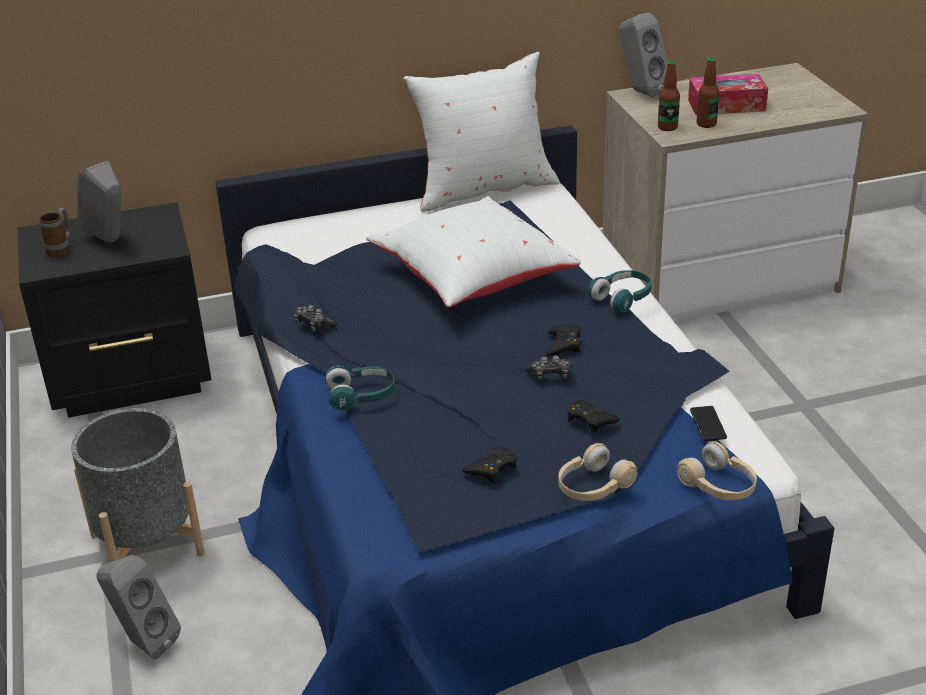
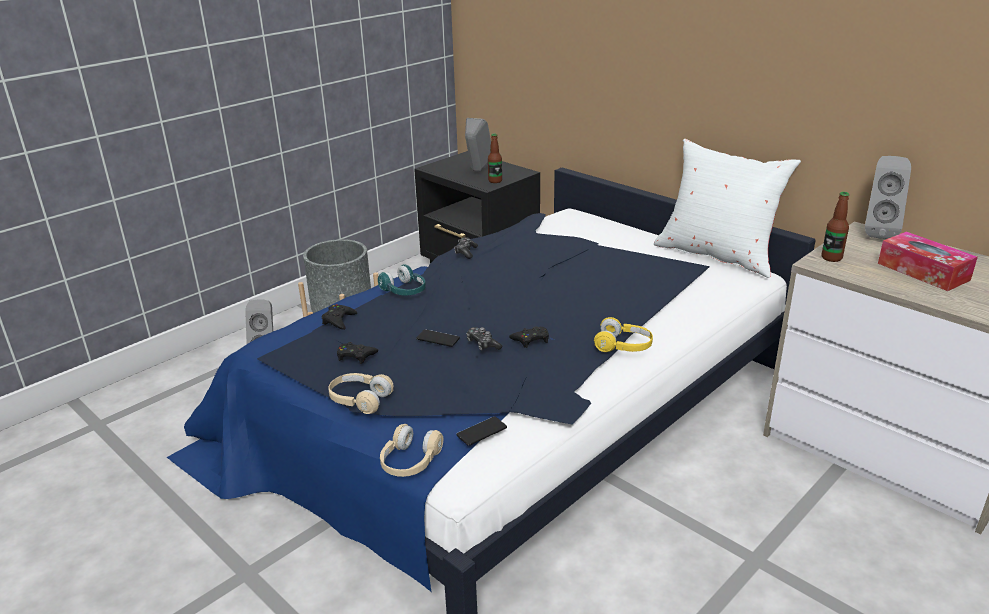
camera: 60 degrees right, 5 degrees down
mug [39,208,71,258] -> none
white pillow [366,196,581,308] -> none
black game controller [568,400,620,433] -> black game controller moved to [322,304,357,330]
turquoise headphones [587,270,652,313] -> yellow headphones [594,317,653,352]
bottle [696,57,719,128] -> bottle moved to [488,134,502,183]
none -> phone [416,329,460,347]

